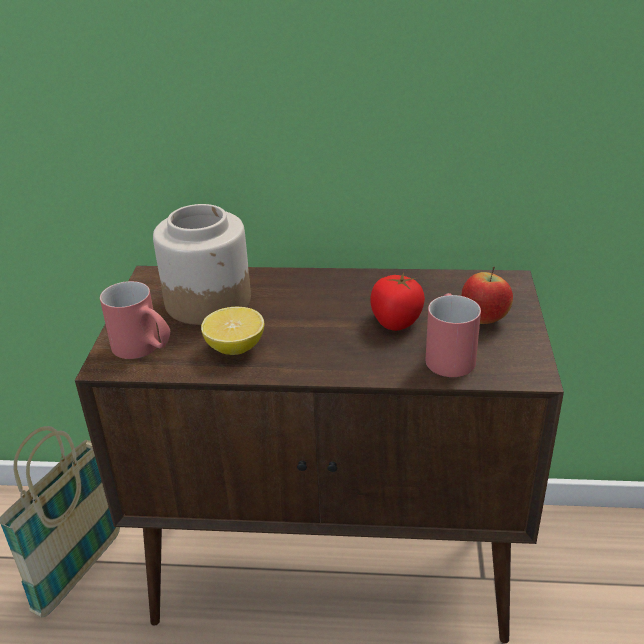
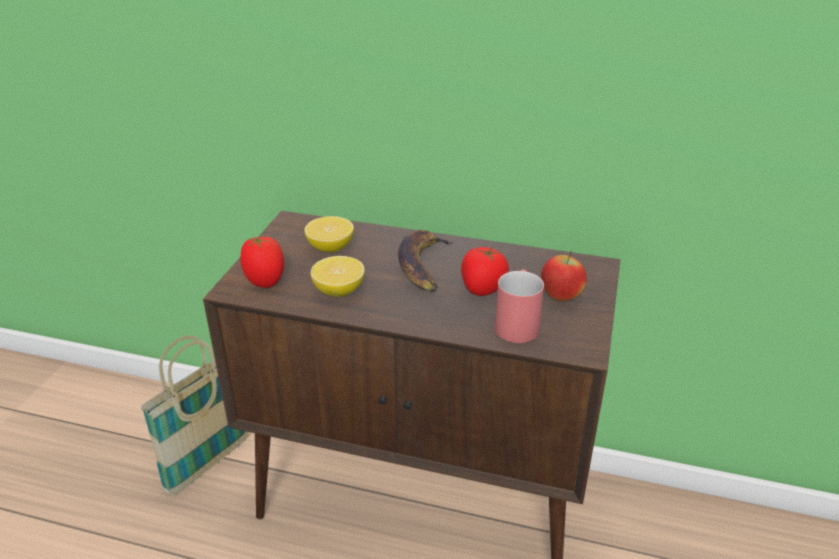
camera: 10 degrees right, 0 degrees up
red mug [100,281,170,359] -> tomato [240,236,284,288]
jar [153,204,251,325] -> lemon [304,216,354,252]
none -> banana [398,230,454,292]

